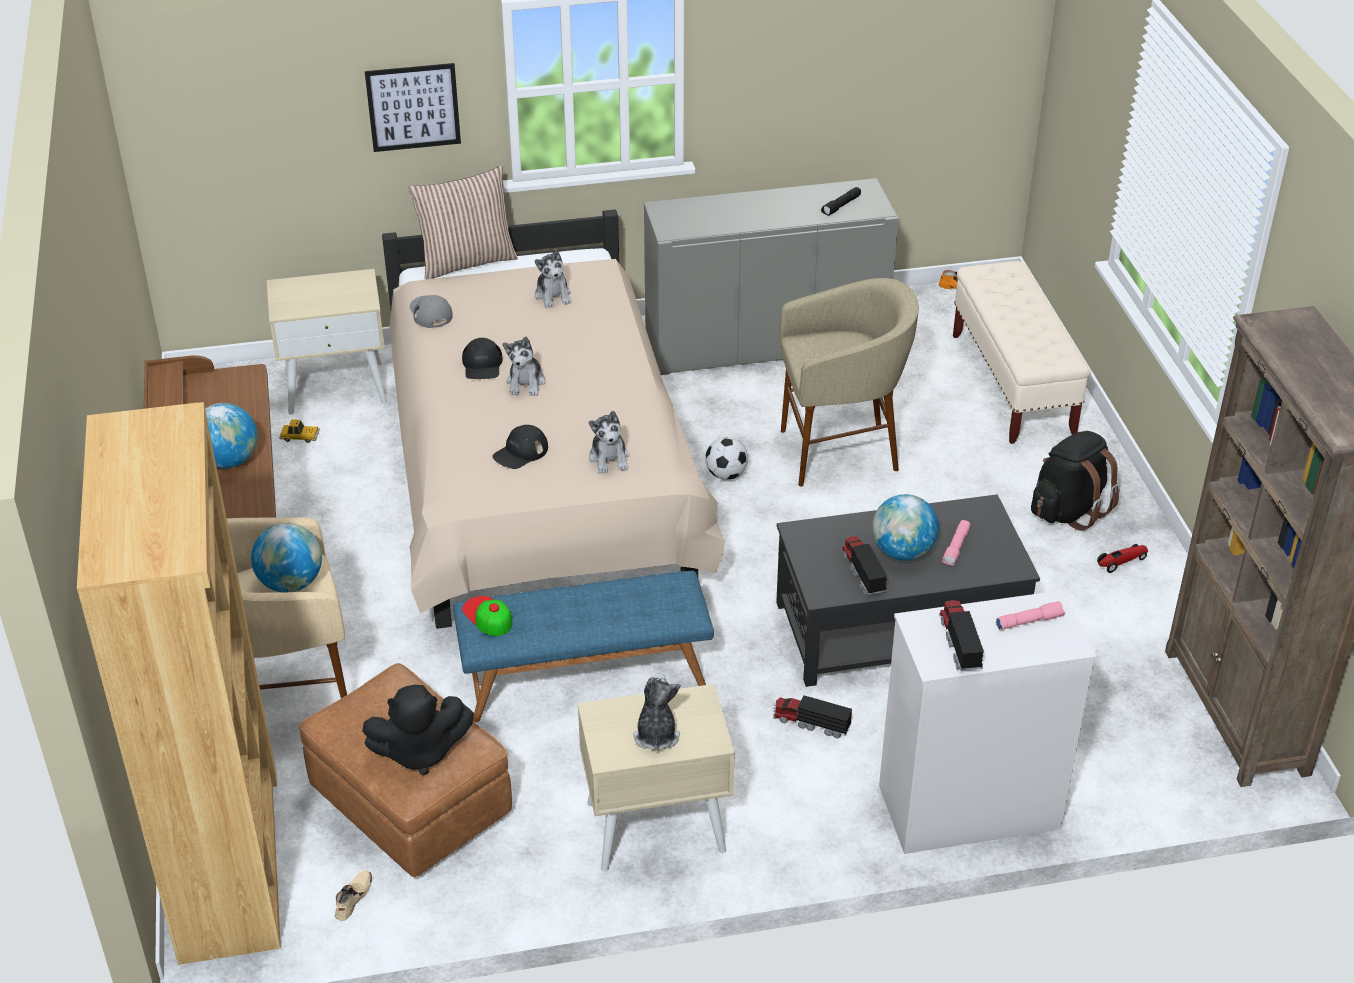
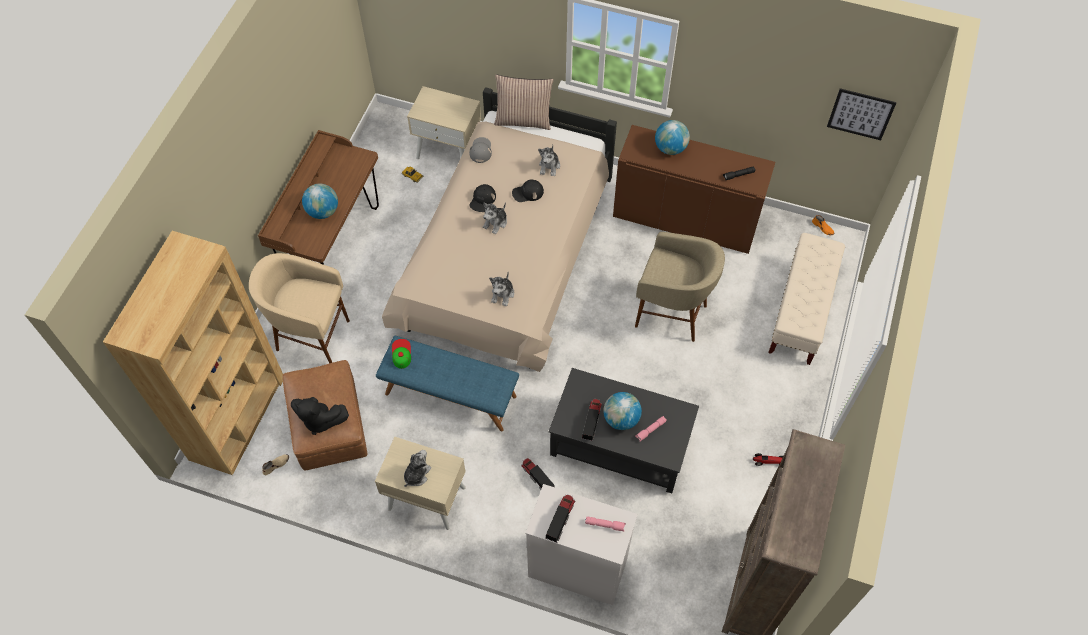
camera: 30 degrees right, 20 degrees up
globe [251,523,322,592] -> globe moved to [655,120,690,155]
picture [365,63,461,152] -> picture moved to [827,88,896,140]
black cap [492,425,548,469] -> black cap moved to [512,179,544,202]
grey cabinet [644,178,899,375] -> brown cabinet [613,125,775,254]
football [705,437,748,480] -> none
black backpack [1031,431,1120,531] -> none

